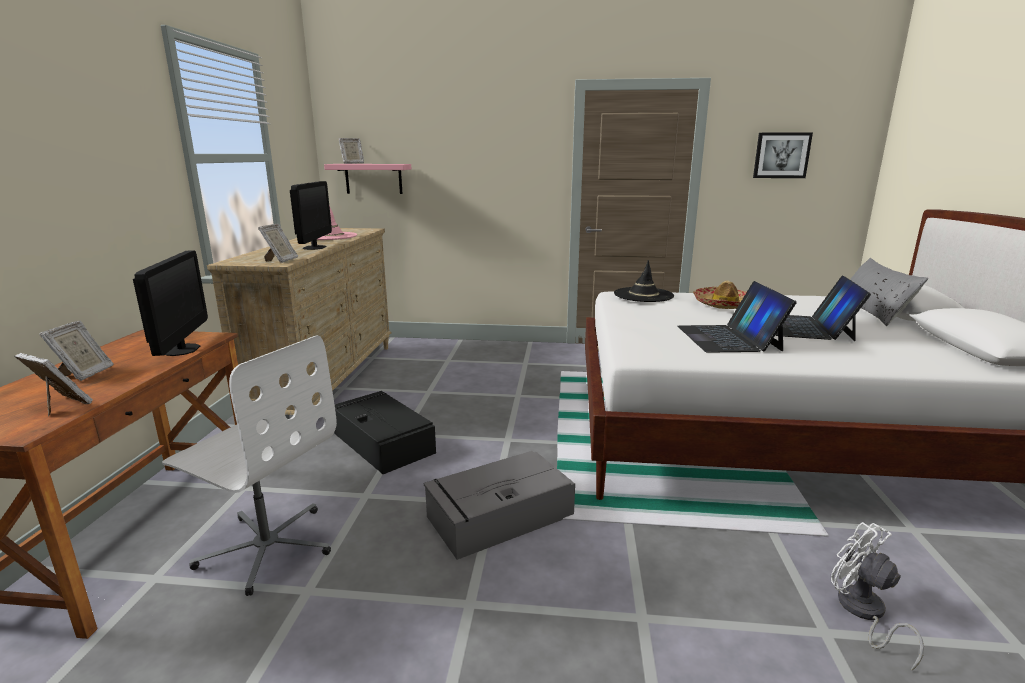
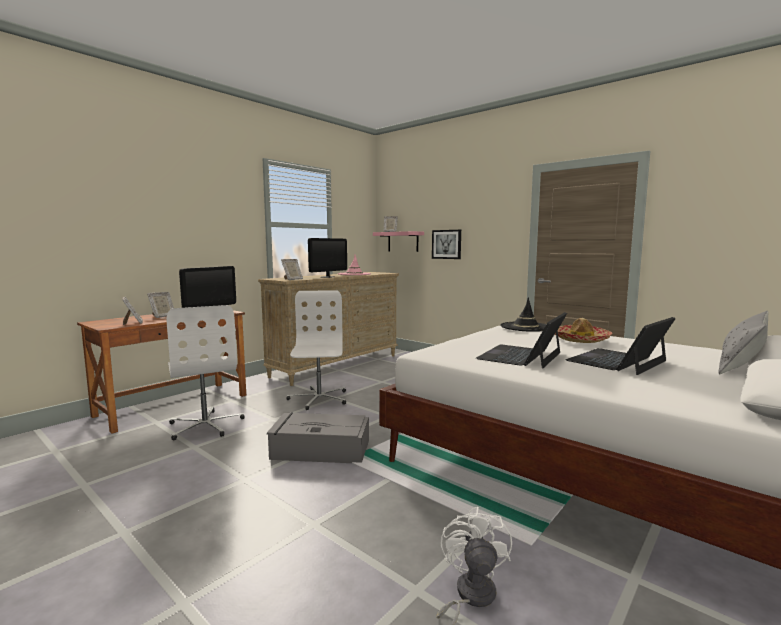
camera: 35 degrees right, 10 degrees down
black storage box [334,391,436,474] -> white office chair [286,290,346,410]
picture [753,132,813,178] -> picture moved to [432,230,461,259]

